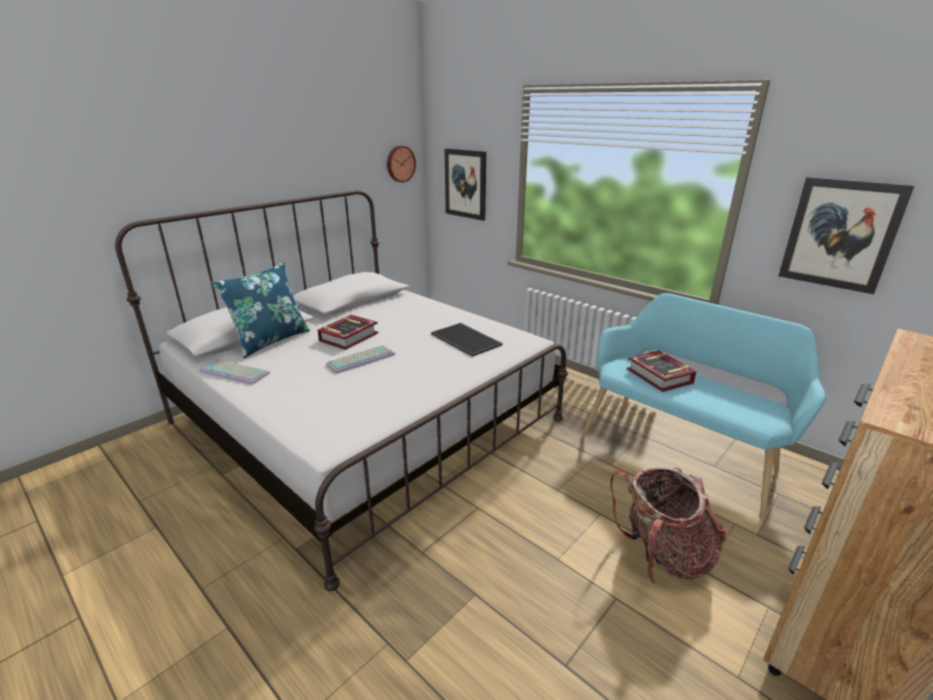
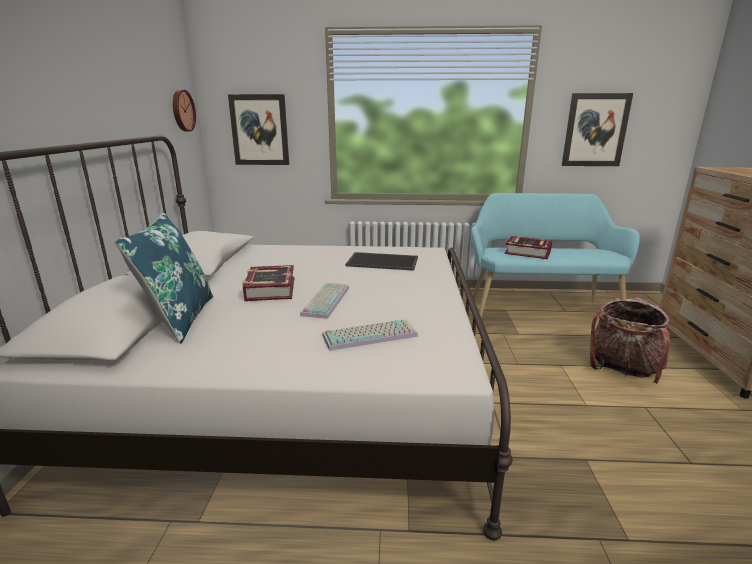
camera: 40 degrees left, 5 degrees down
keyboard [199,359,270,385] -> keyboard moved to [322,319,418,351]

